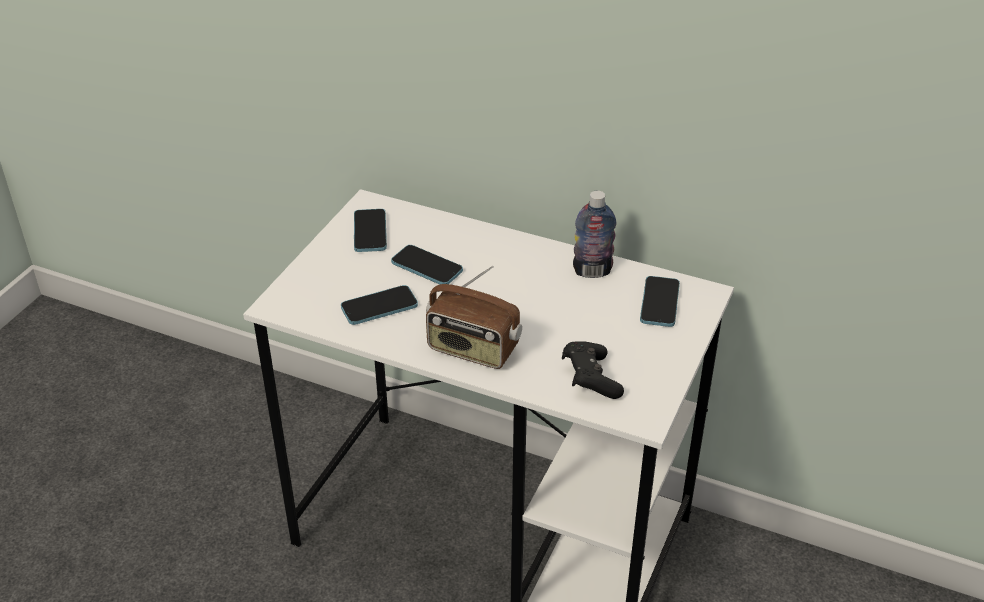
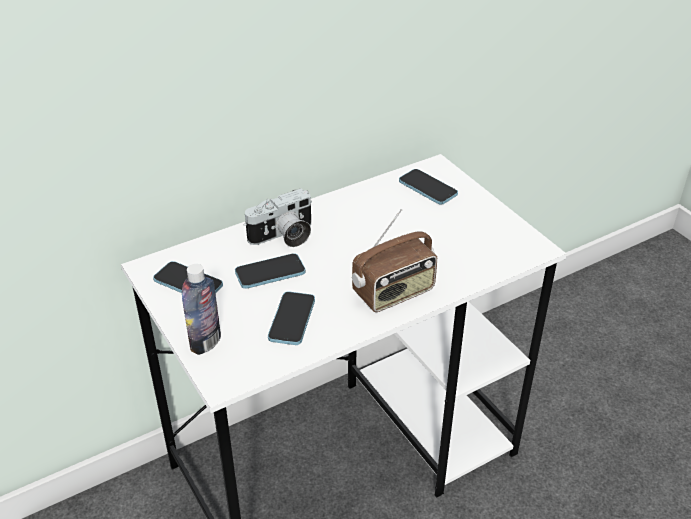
camera: 55 degrees left, 0 degrees up
black game controller [562,341,624,399] -> none
bottle [573,191,617,278] -> bottle moved to [182,264,221,355]
none -> camera [244,188,312,247]

